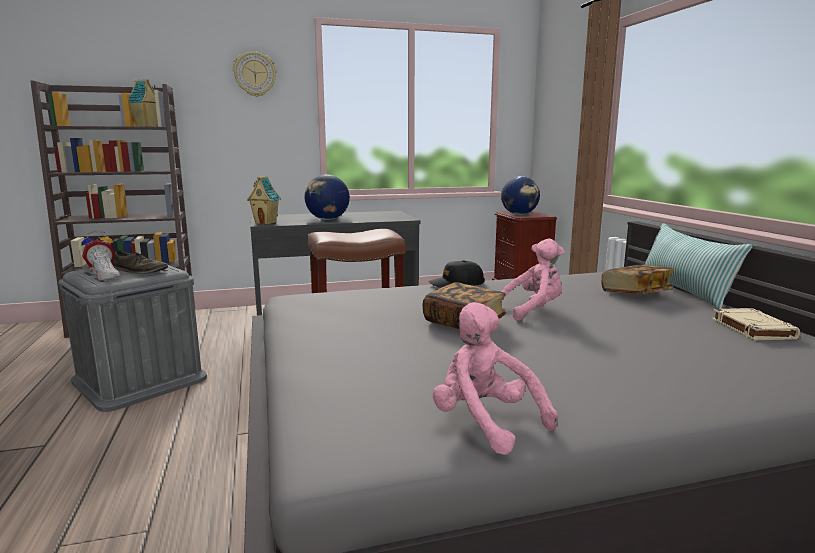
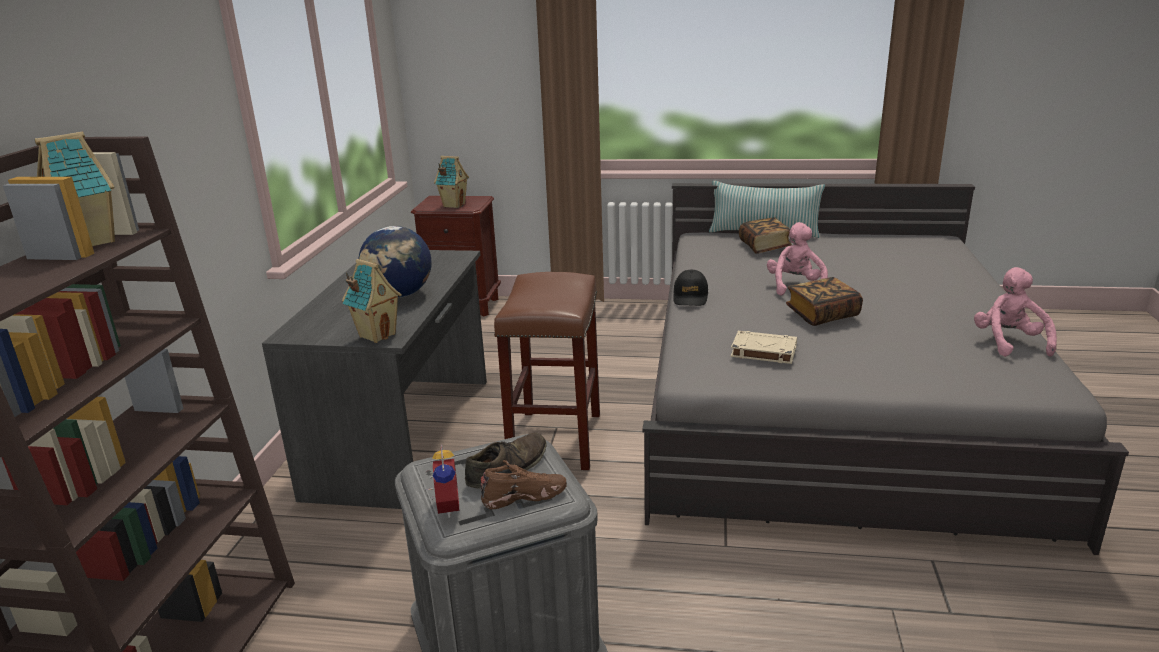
camera: 65 degrees left, 10 degrees up
white shoe [92,250,120,280] -> brown shoe [480,460,567,509]
wall clock [233,51,277,97] -> none
pink plush toy [433,302,558,455] -> pink plush toy turned 105 degrees clockwise [974,267,1057,357]
globe [501,176,540,215] -> toy house [434,156,469,208]
beige book [712,308,800,340] -> beige book moved to [731,331,797,364]

